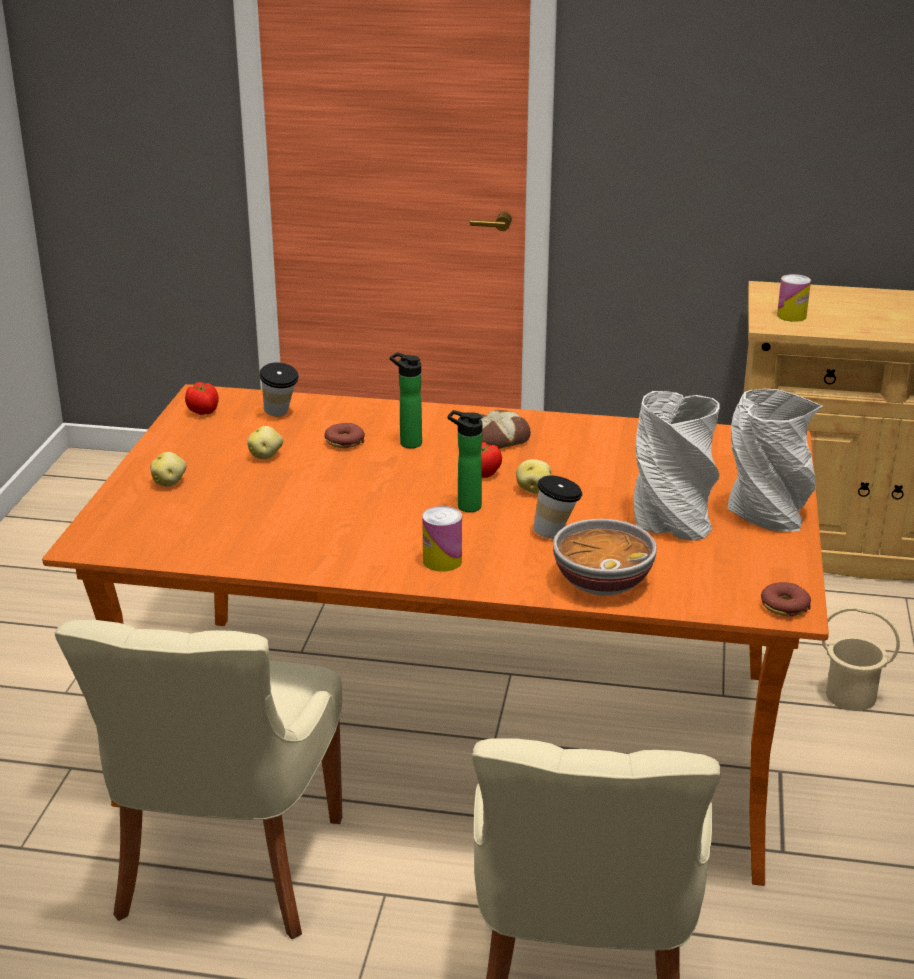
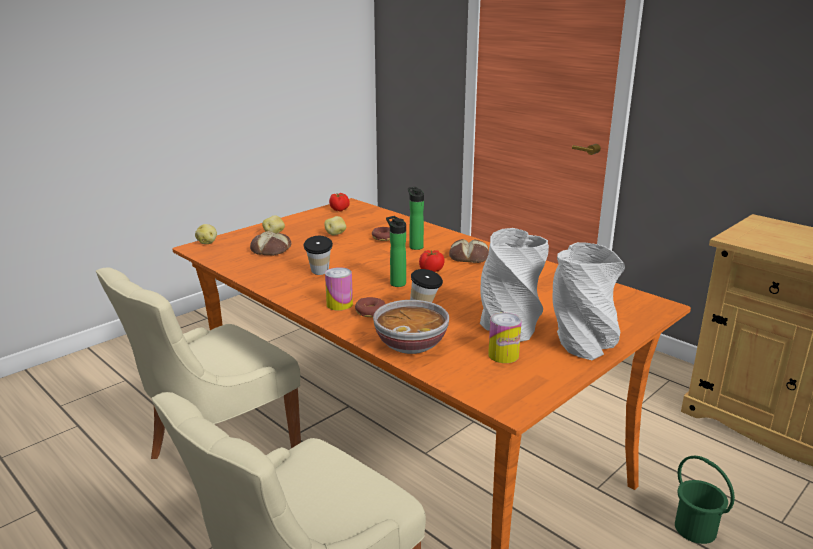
camera: 35 degrees right, 5 degrees down
cup [259,362,299,417] -> cup moved to [304,236,333,275]
potato [516,459,552,494] -> potato moved to [195,224,217,244]
donut [761,582,811,616] -> donut moved to [355,297,385,317]
can [777,274,811,322] -> can moved to [488,313,522,363]
beige bucket [822,607,900,711] -> green bucket [675,455,735,544]
none -> bread [250,231,291,256]

